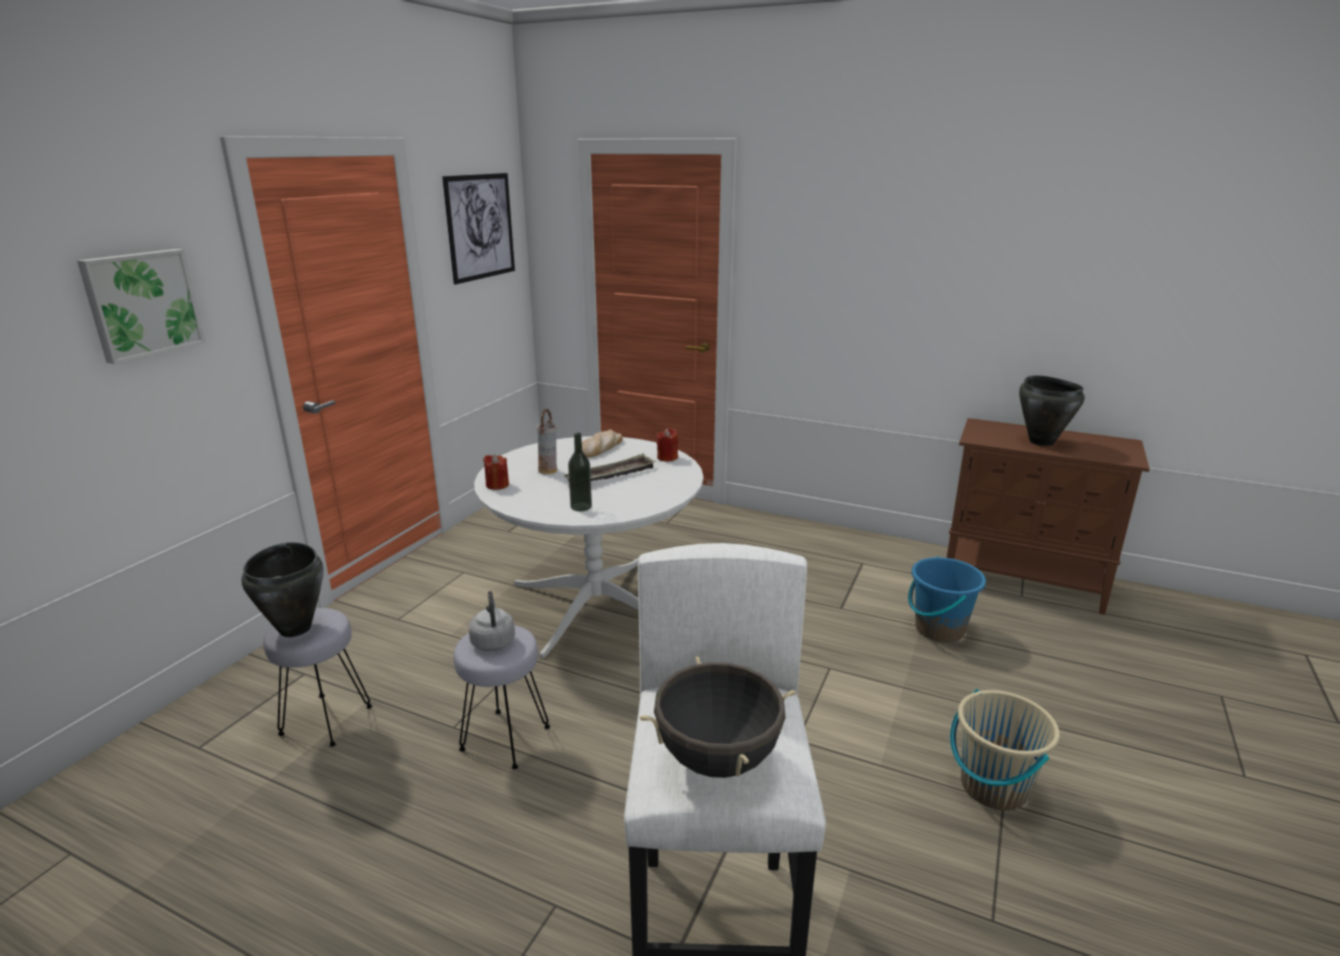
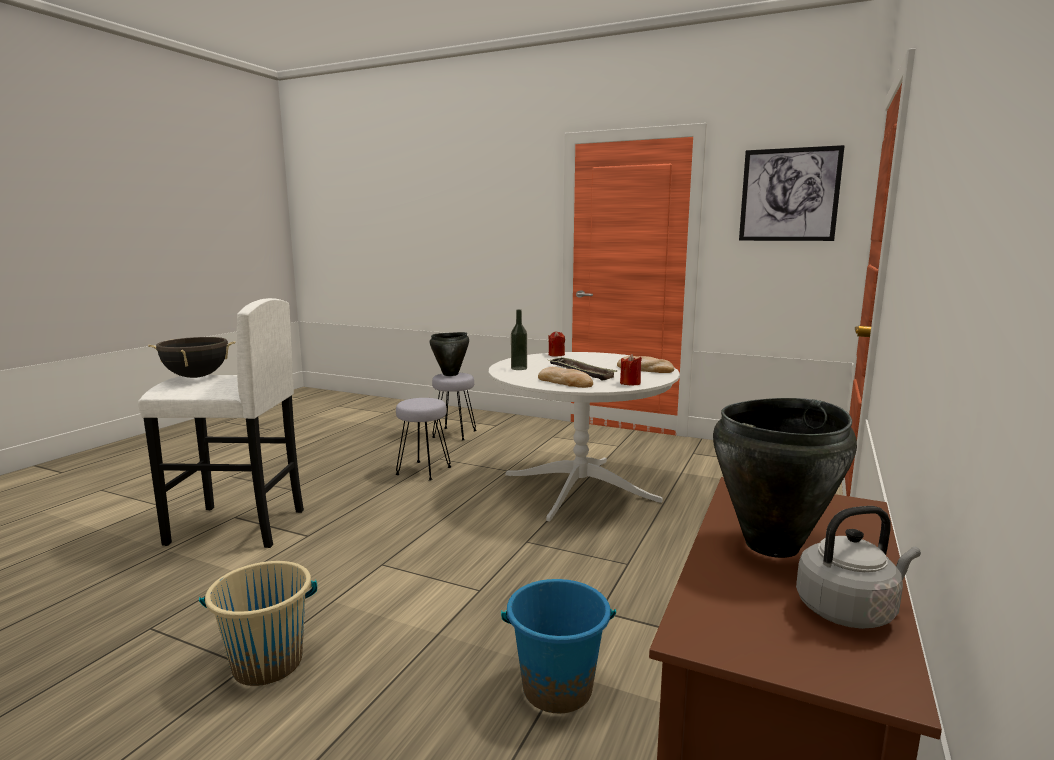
camera: 90 degrees right, 10 degrees down
picture [77,249,206,364] -> none
grey kettle [468,591,515,651] -> grey kettle moved to [796,506,921,629]
vase [537,409,557,474] -> none
none -> bread [538,367,593,388]

